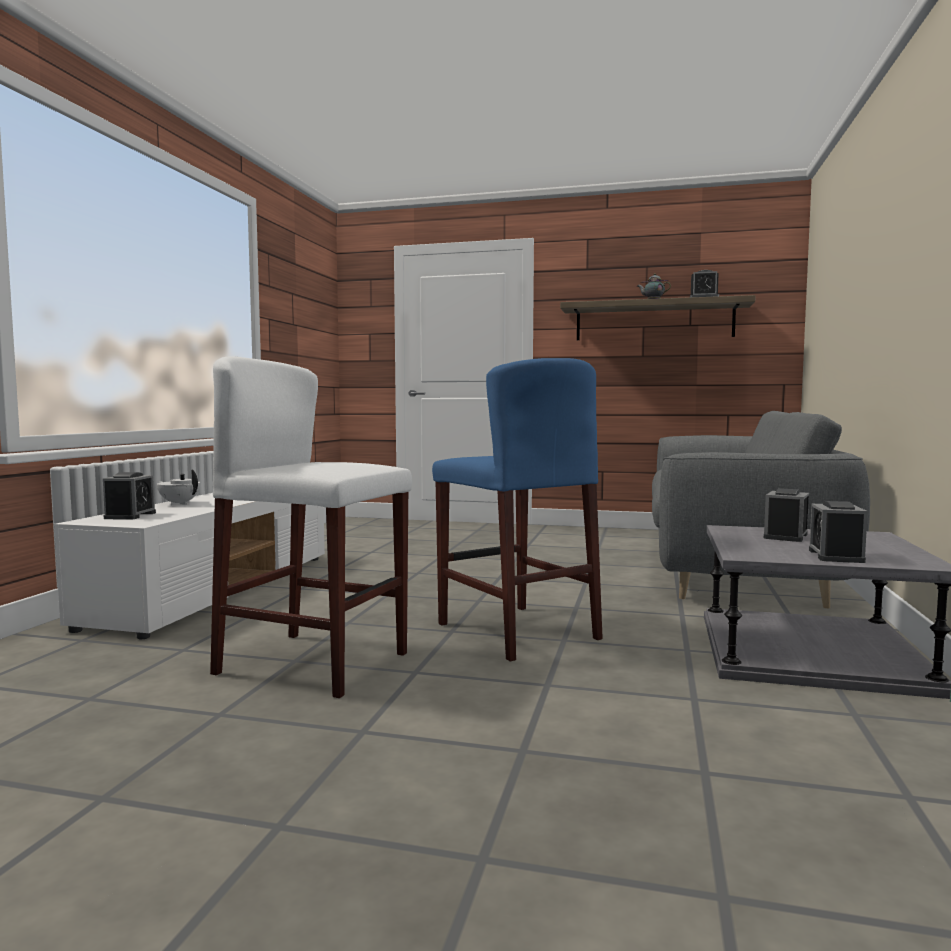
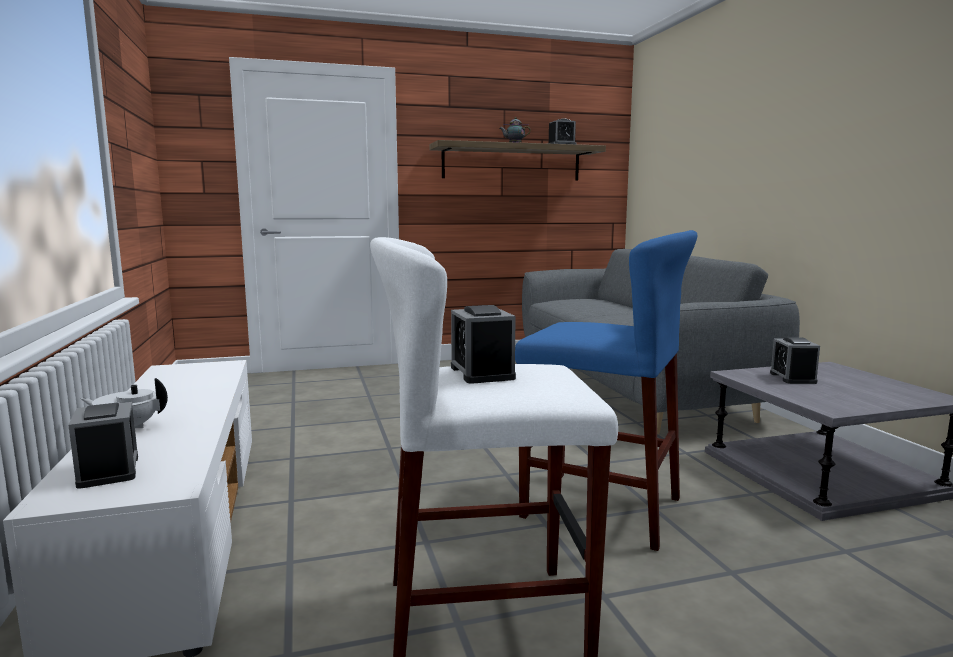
camera: 30 degrees left, 5 degrees up
alarm clock [809,501,868,563] -> alarm clock moved to [451,305,516,384]

